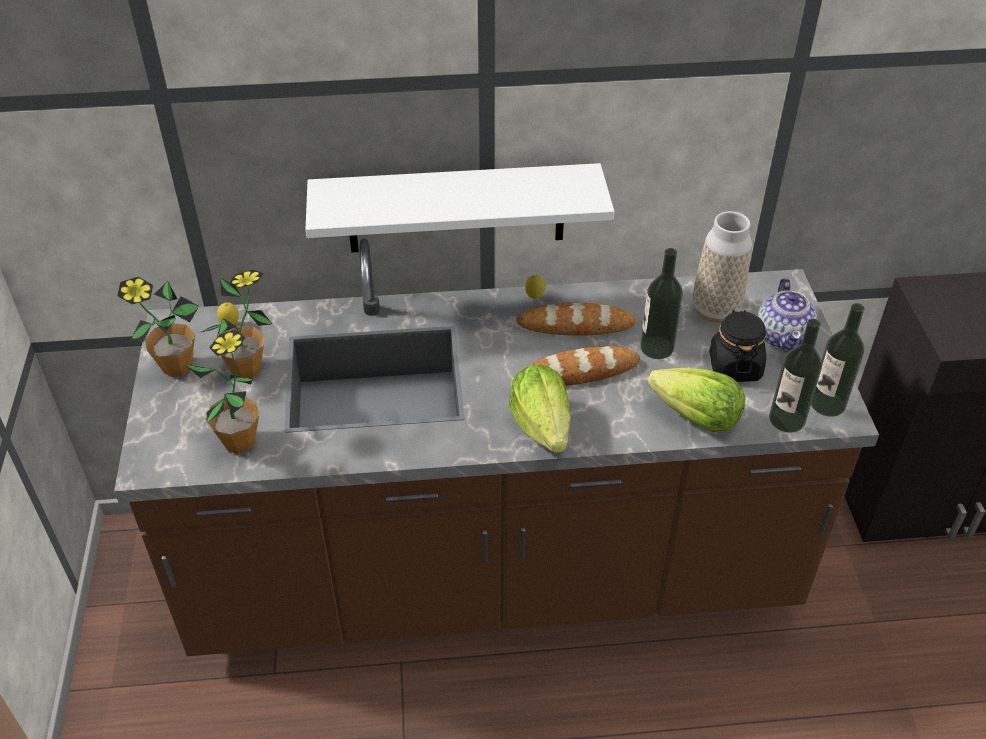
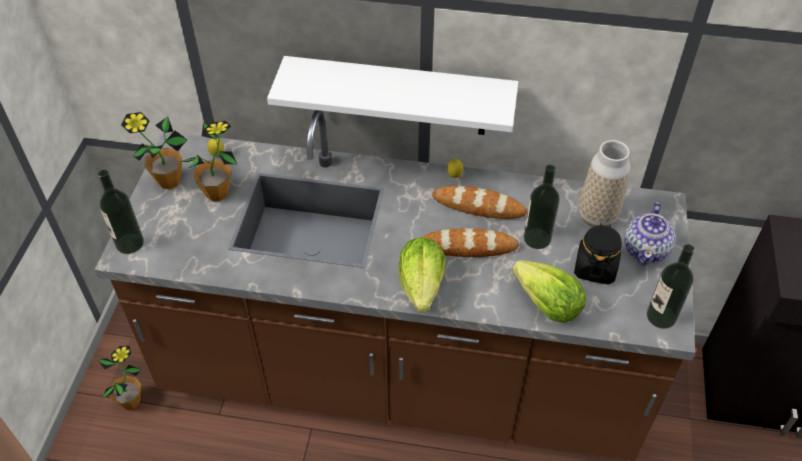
camera: 15 degrees right, 5 degrees up
potted plant [185,330,259,454] -> potted plant moved to [97,346,141,410]
bottle [769,319,822,433] -> bottle moved to [98,170,144,254]

